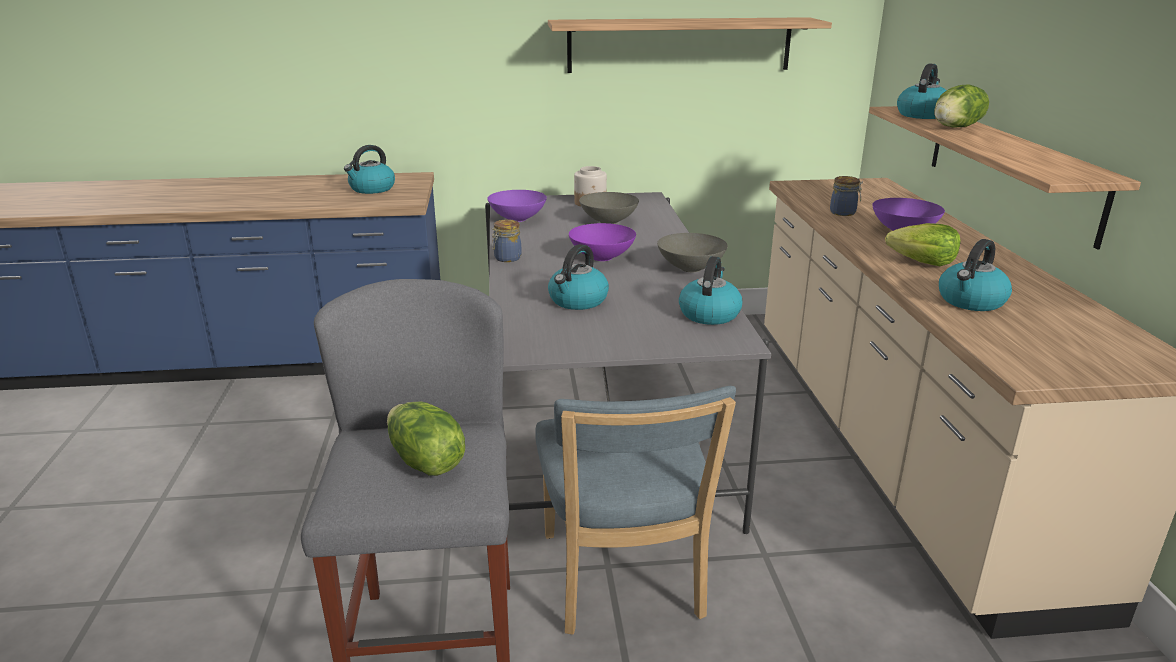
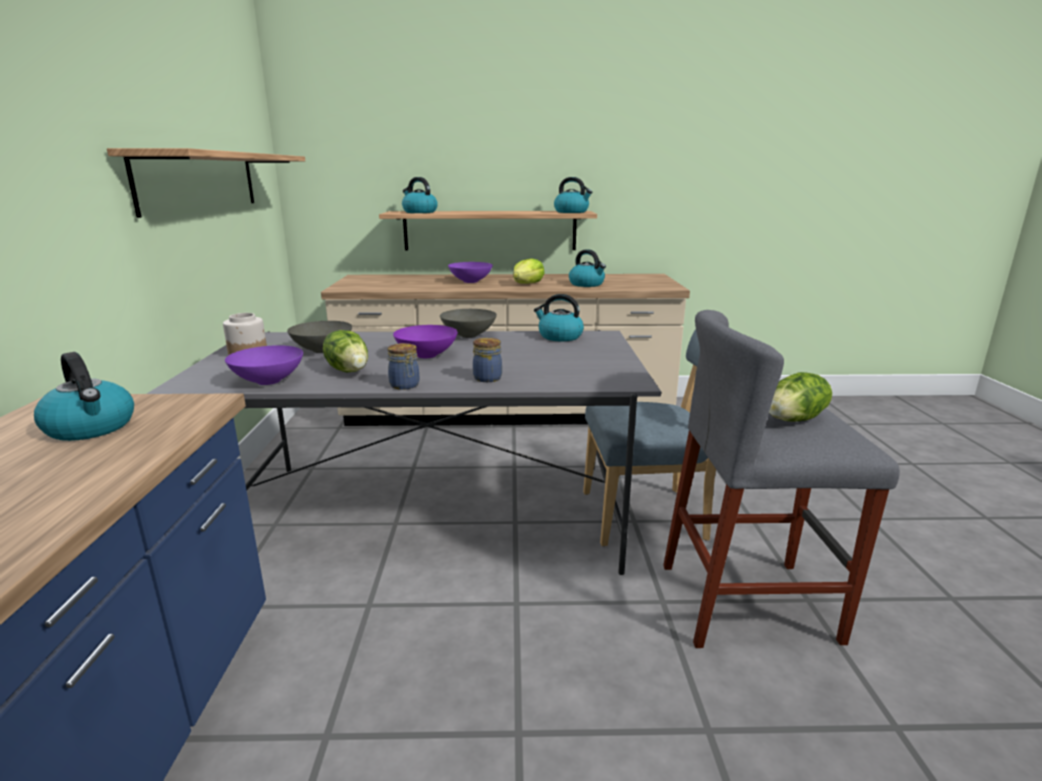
camera: 85 degrees left, 5 degrees down
kettle [548,244,609,310] -> kettle moved to [554,177,592,213]
jar [830,176,863,216] -> jar moved to [473,338,502,382]
lettuce [934,84,989,127] -> lettuce moved to [323,330,368,372]

